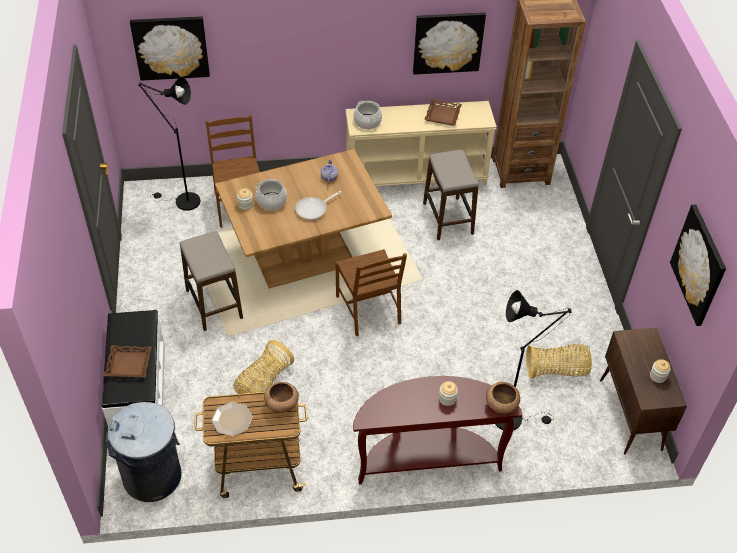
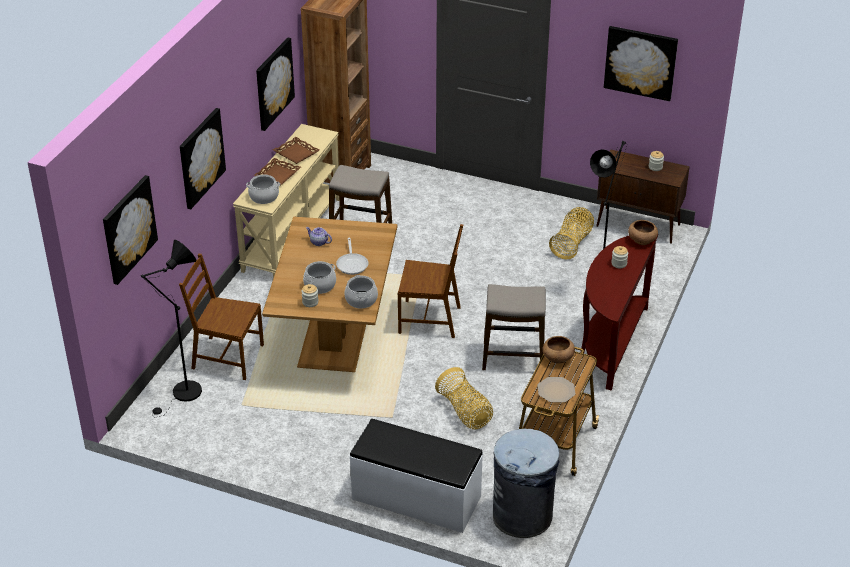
camera: 60 degrees left, 10 degrees down
brown tray [104,345,152,377] -> brown tray moved to [254,158,301,186]
stool [180,231,243,331] -> stool moved to [482,284,546,370]
none -> picture [180,108,226,209]
none -> cooking pot [344,275,378,309]

